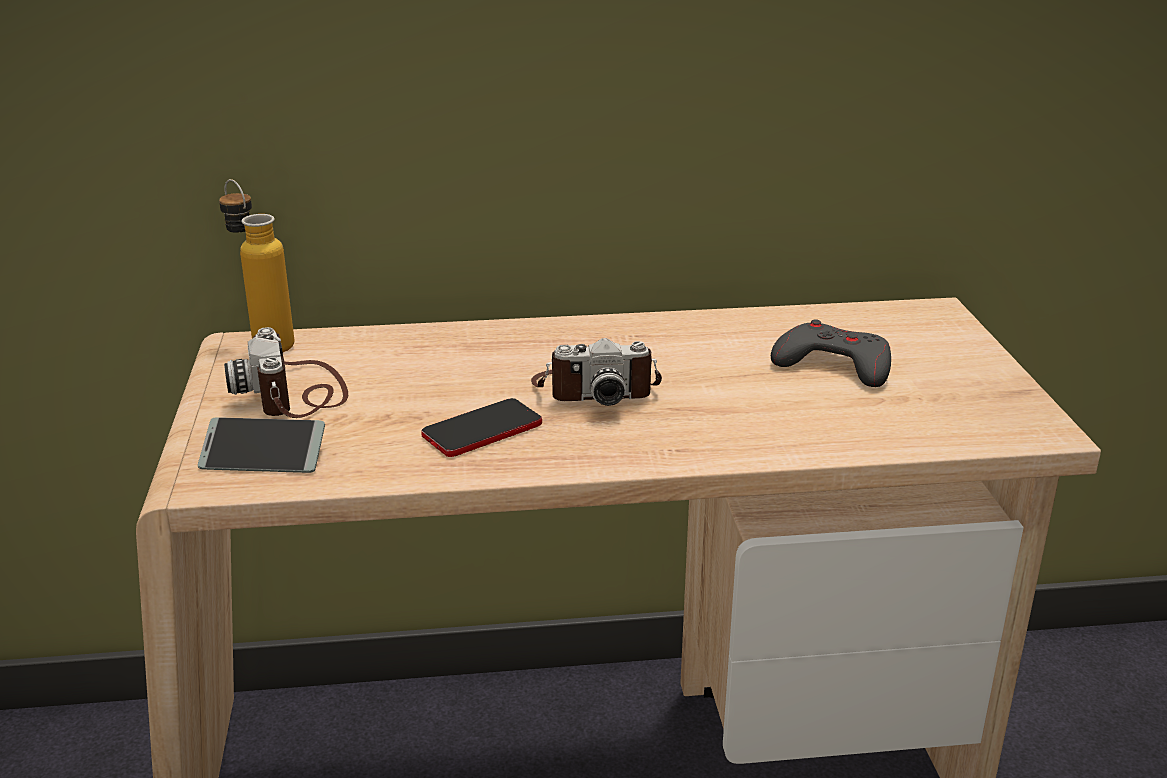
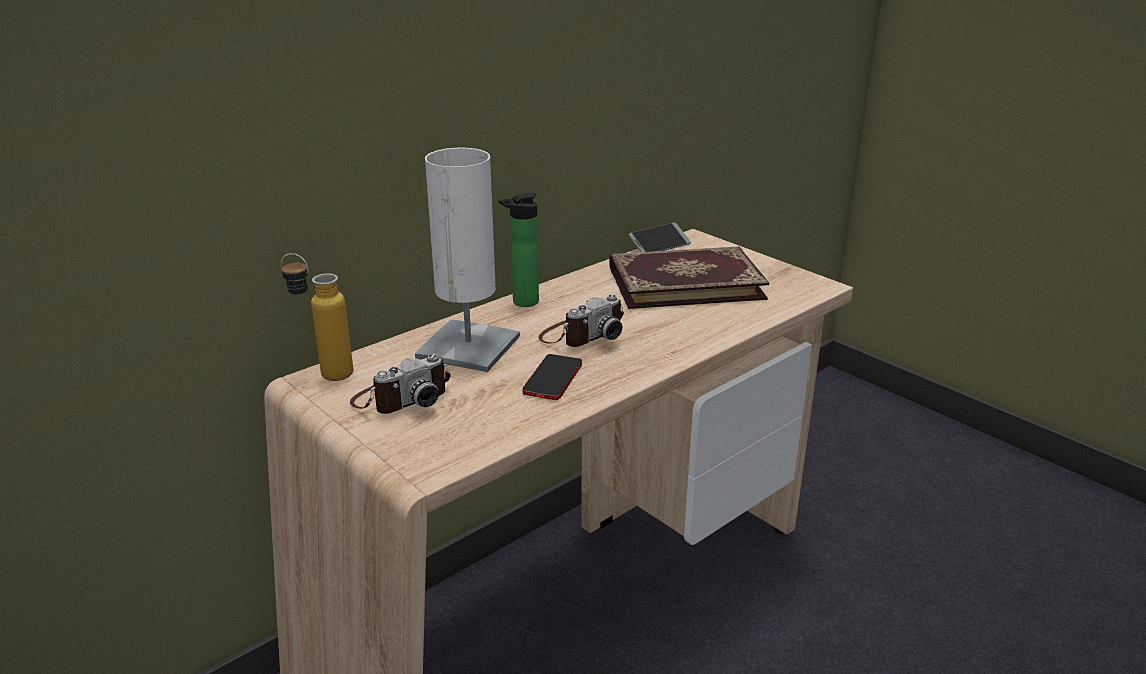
camera: 35 degrees left, 0 degrees up
phone [198,417,325,473] -> phone moved to [628,223,691,252]
camera [224,327,348,418] -> camera turned 75 degrees counterclockwise [350,354,450,414]
grey game controller [771,320,891,387] -> book [609,246,769,309]
none -> white table lamp [415,148,520,372]
none -> bottle [499,192,539,307]

